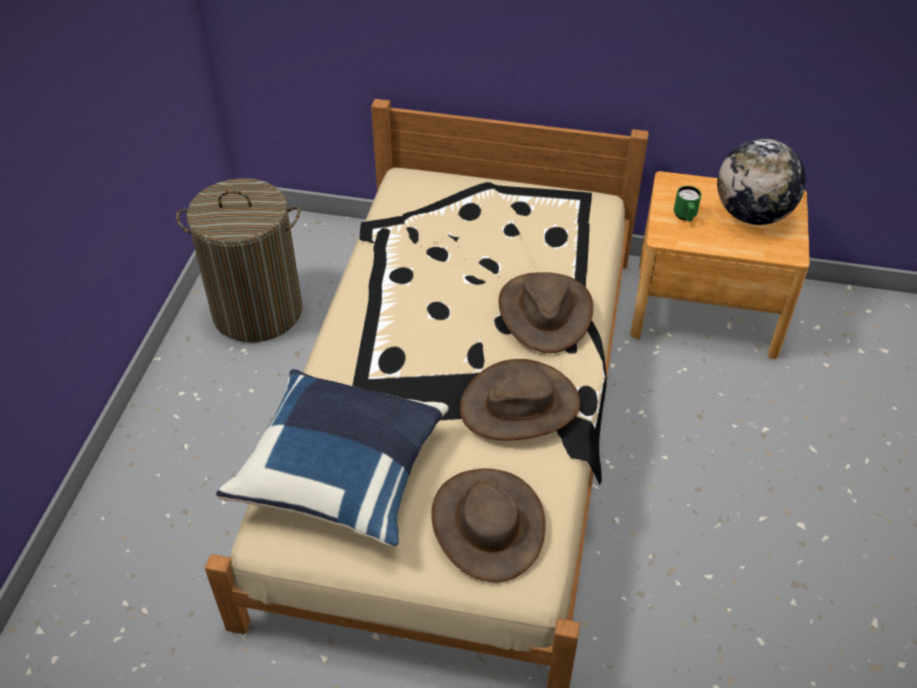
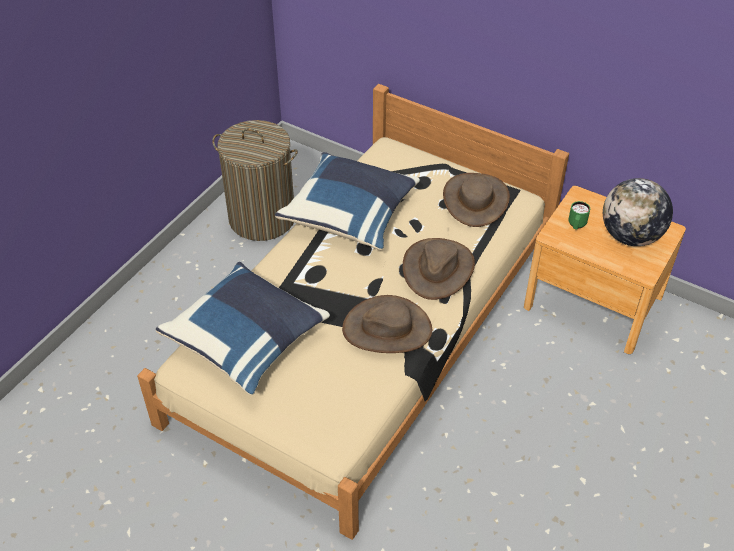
camera: 20 degrees right, 0 degrees up
brown hat [431,468,546,583] -> brown hat moved to [443,173,510,227]
none -> blue pillow [275,152,420,250]

